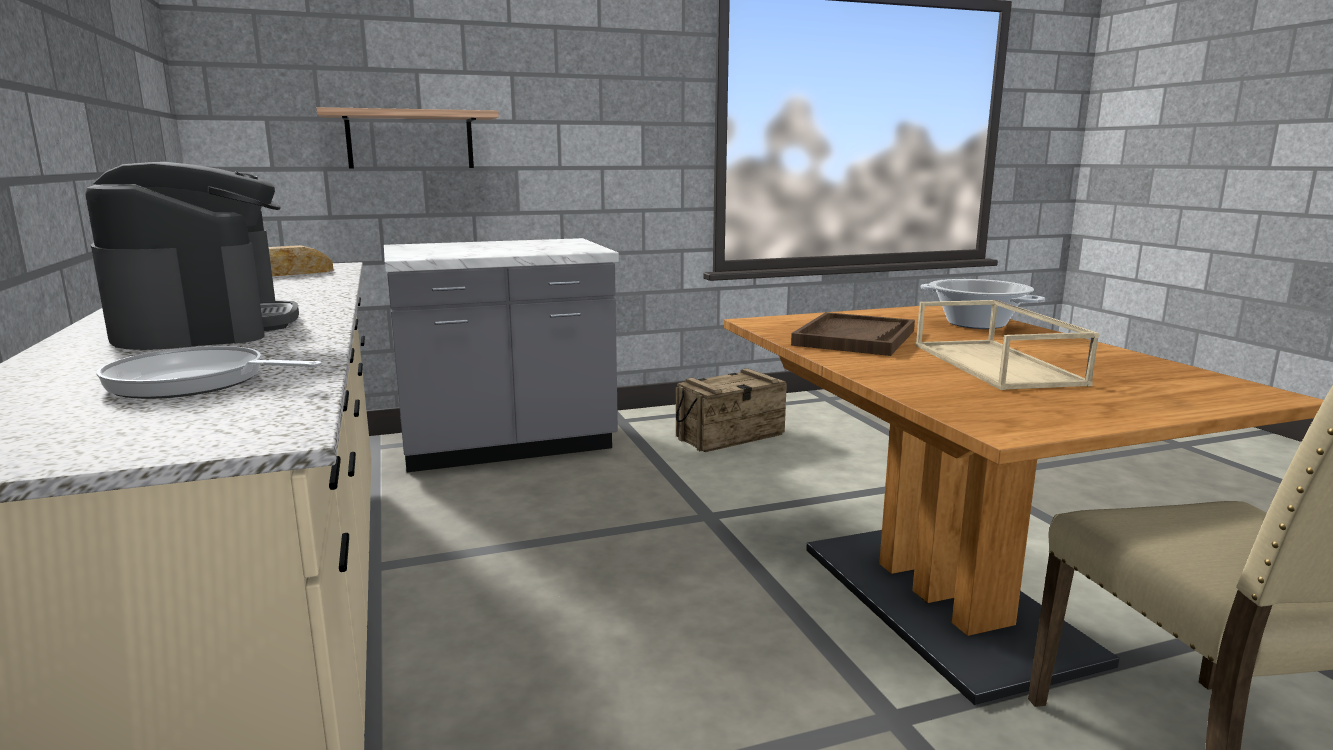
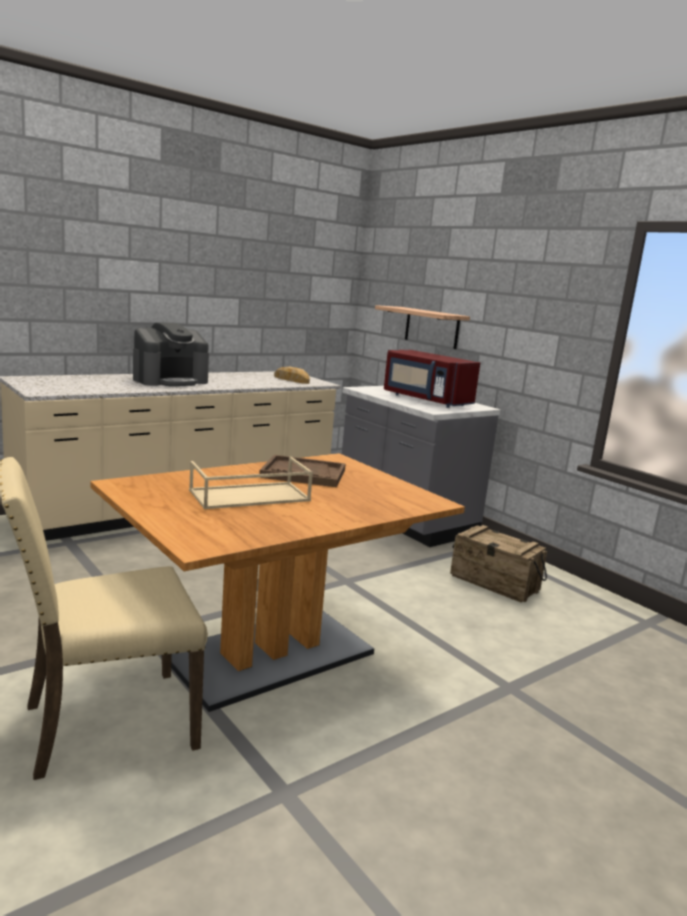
camera: 70 degrees right, 0 degrees up
frying pan [96,346,322,399] -> none
cooking pot [921,279,1045,329] -> none
none -> red microwave [384,350,480,408]

